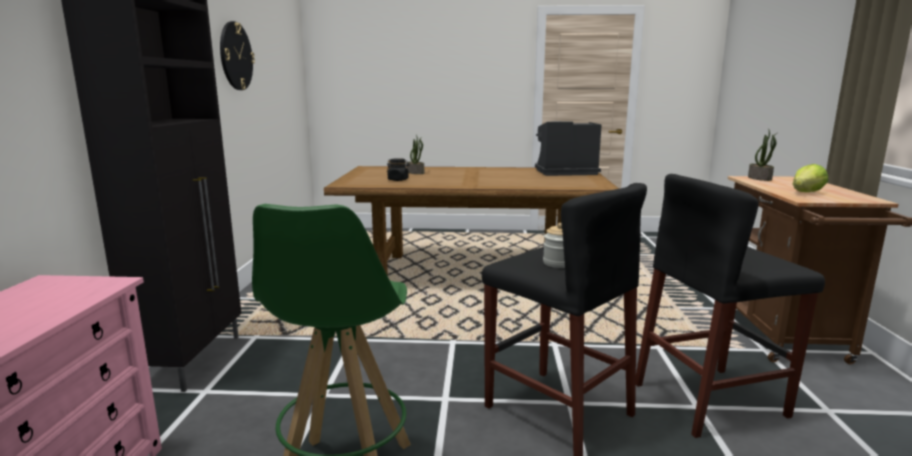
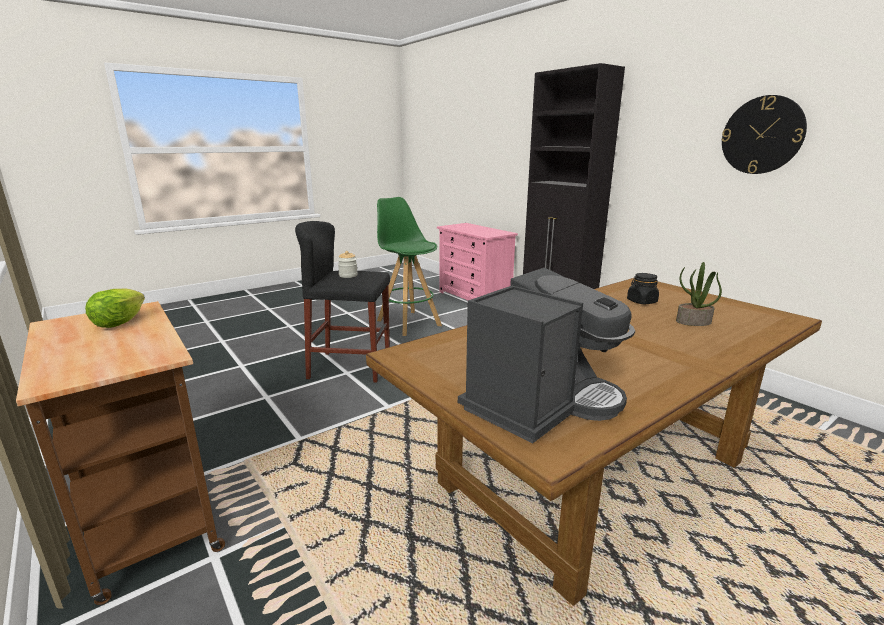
camera: 140 degrees right, 5 degrees up
black stool [636,174,825,438] -> none
potted plant [748,129,777,181] -> none

